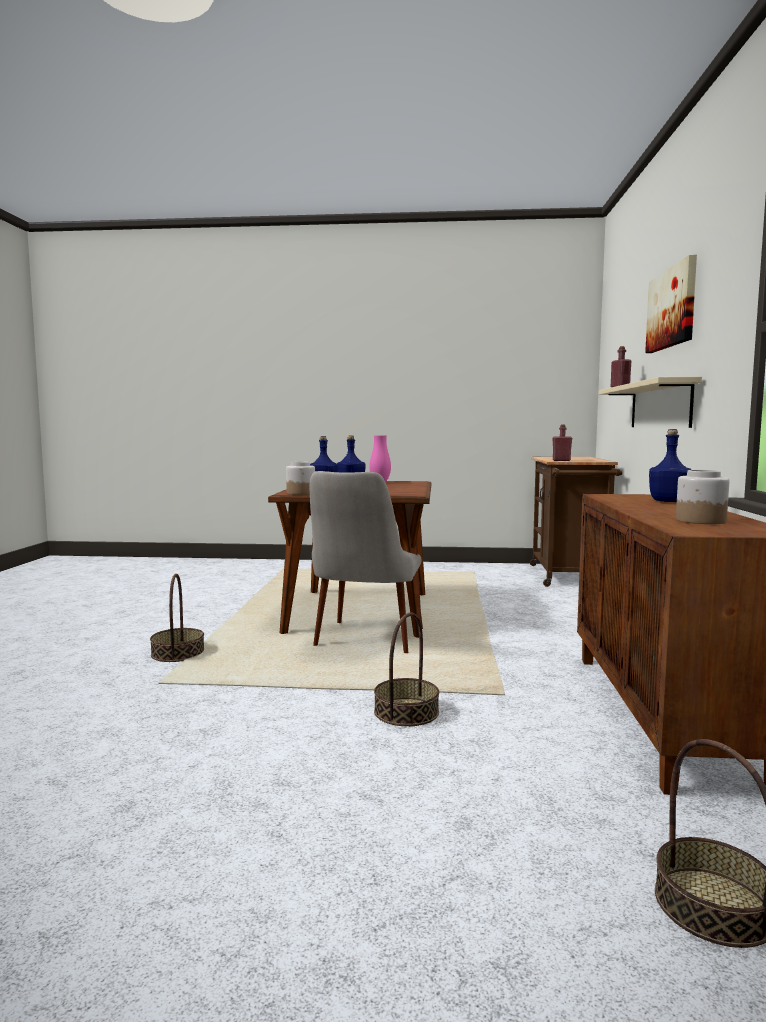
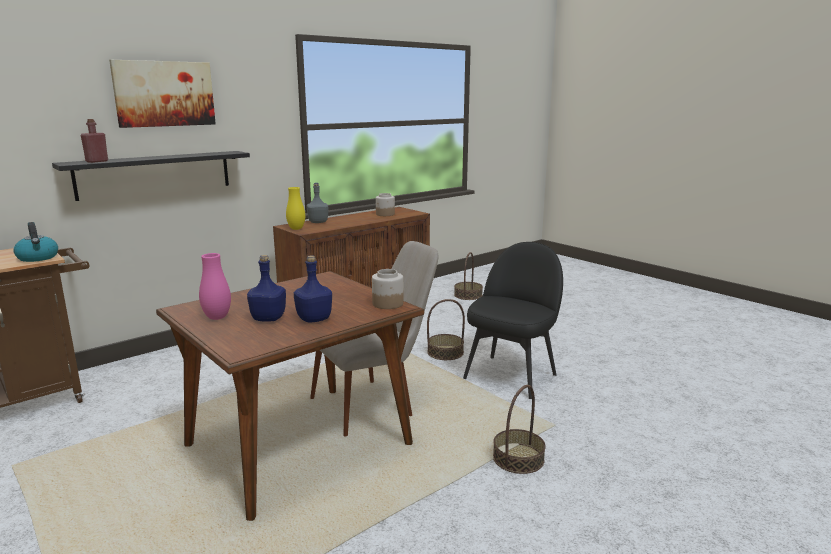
camera: 135 degrees left, 10 degrees up
red bottle [552,425,572,461] -> kettle [13,222,58,262]
beige shelf [599,377,702,428] -> black shelf [52,151,250,201]
blue bottle [649,429,691,502] -> grey bottle [306,183,329,223]
none -> yellow vase [286,187,305,230]
none -> black chair [463,242,563,399]

